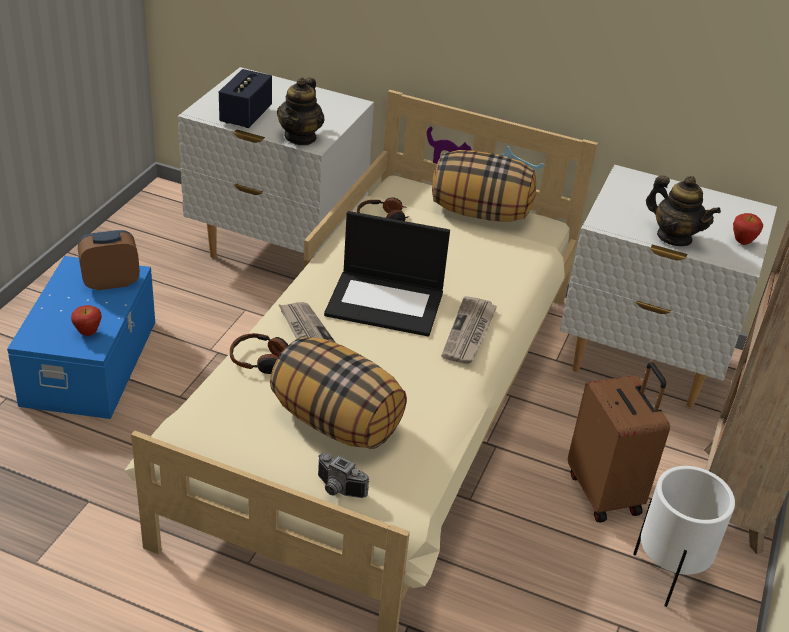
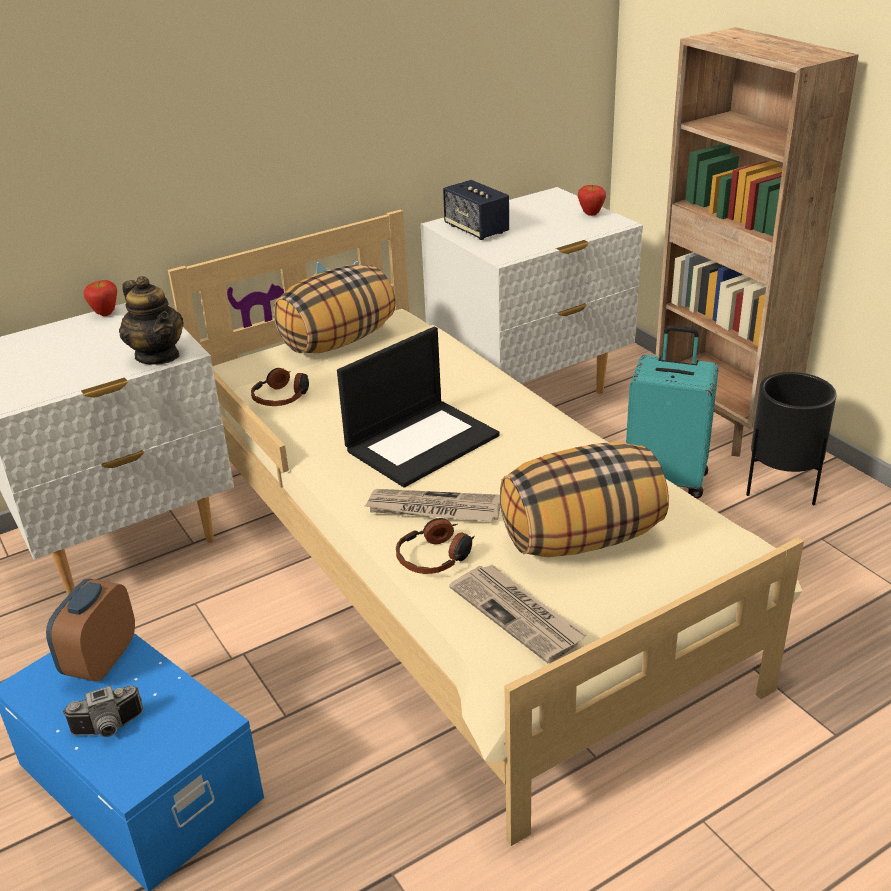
camera: 50 degrees left, 5 degrees down
apple [71,305,102,336] -> apple moved to [84,280,117,316]
speaker [219,69,272,128] -> speaker moved to [443,180,509,240]
camera [318,453,369,498] -> camera moved to [62,685,143,737]
newspaper [441,296,497,364] -> newspaper moved to [449,564,587,663]
brown suitcase [568,362,670,523] -> turquoise suitcase [626,325,719,498]
white planter [633,466,735,607] -> black planter [746,372,837,505]
teapot [646,175,721,246] -> none

